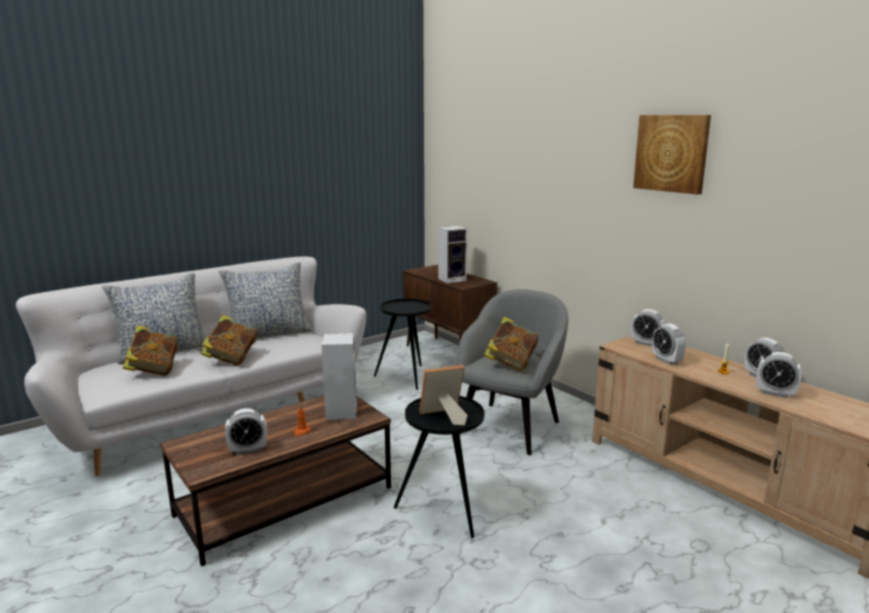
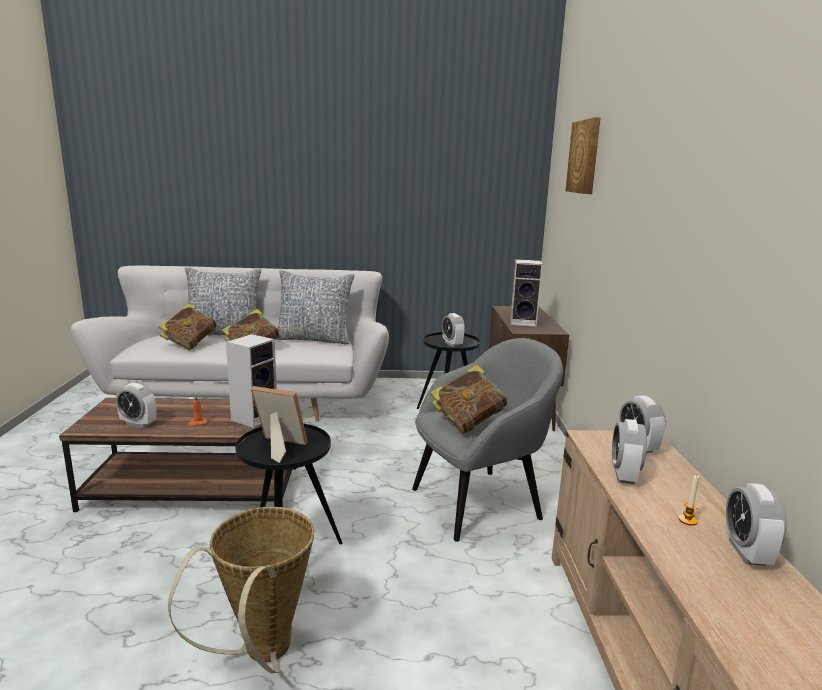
camera: 35 degrees right, 0 degrees up
picture [633,115,711,195] -> picture moved to [566,117,601,194]
alarm clock [756,352,802,398] -> alarm clock moved to [442,313,465,347]
none -> basket [168,507,314,673]

